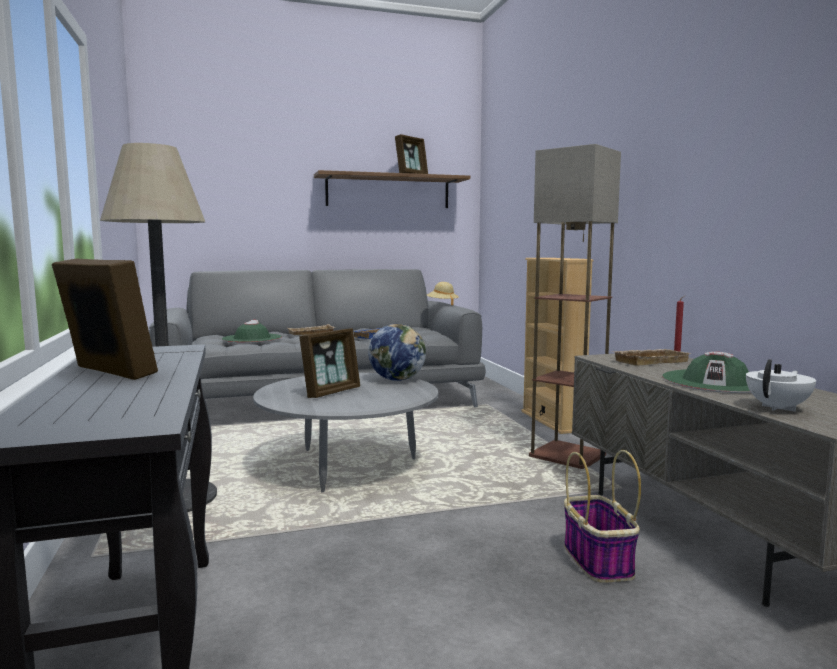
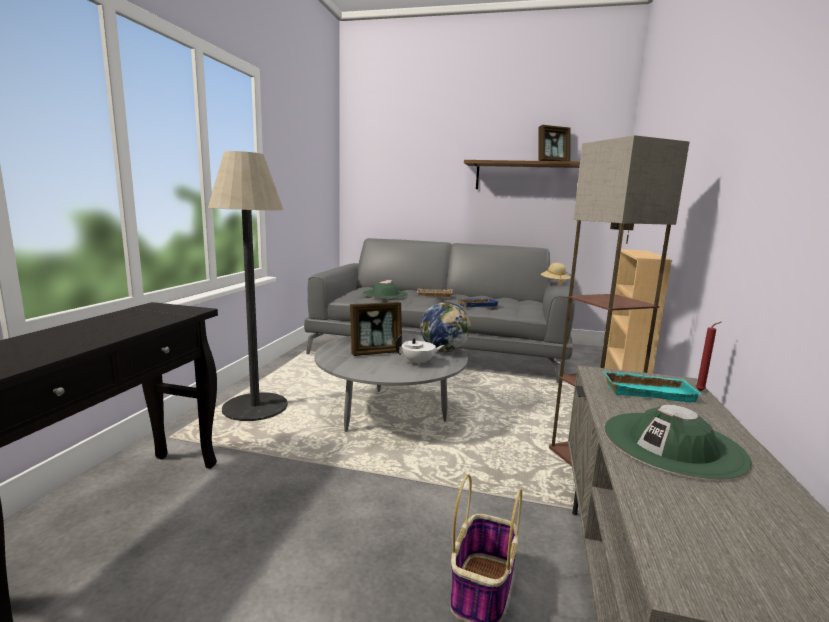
camera: 30 degrees right, 5 degrees up
picture frame [52,259,158,380] -> none
beige tray [612,349,691,366] -> turquoise tray [603,371,702,402]
white teapot [746,359,816,412] -> white teapot moved to [395,335,445,366]

